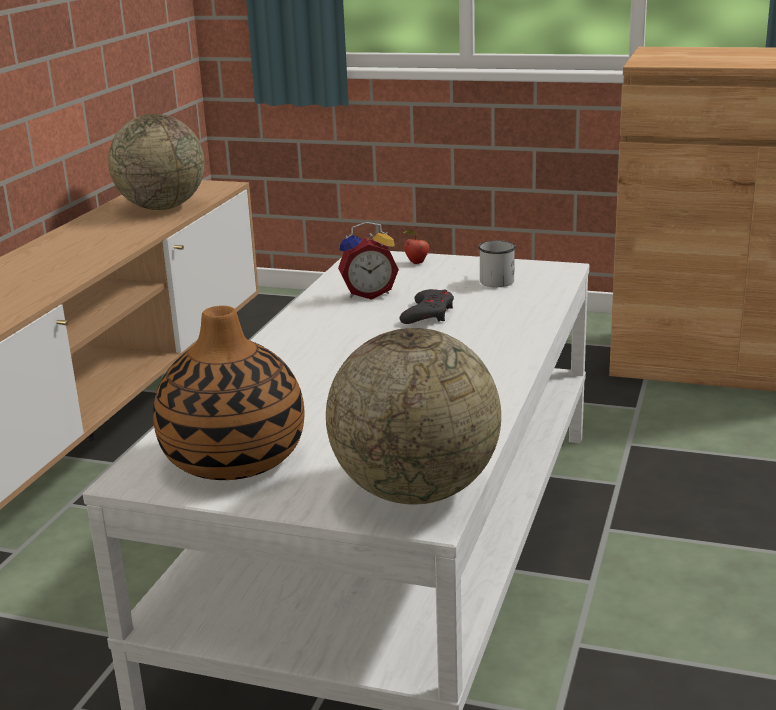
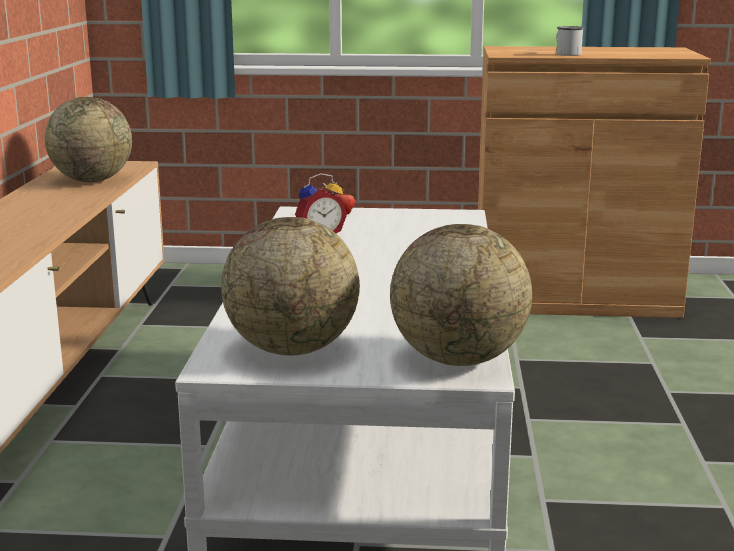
camera: 15 degrees left, 5 degrees down
vase [153,306,304,480] -> globe [221,217,360,356]
grey game controller [400,289,454,324] -> none
white mug [478,241,516,287] -> white mug moved to [556,26,584,56]

